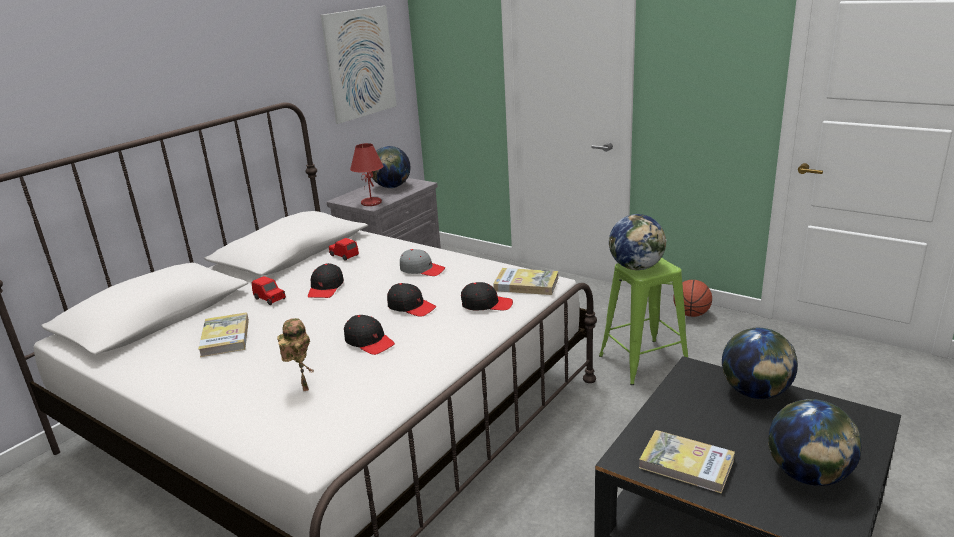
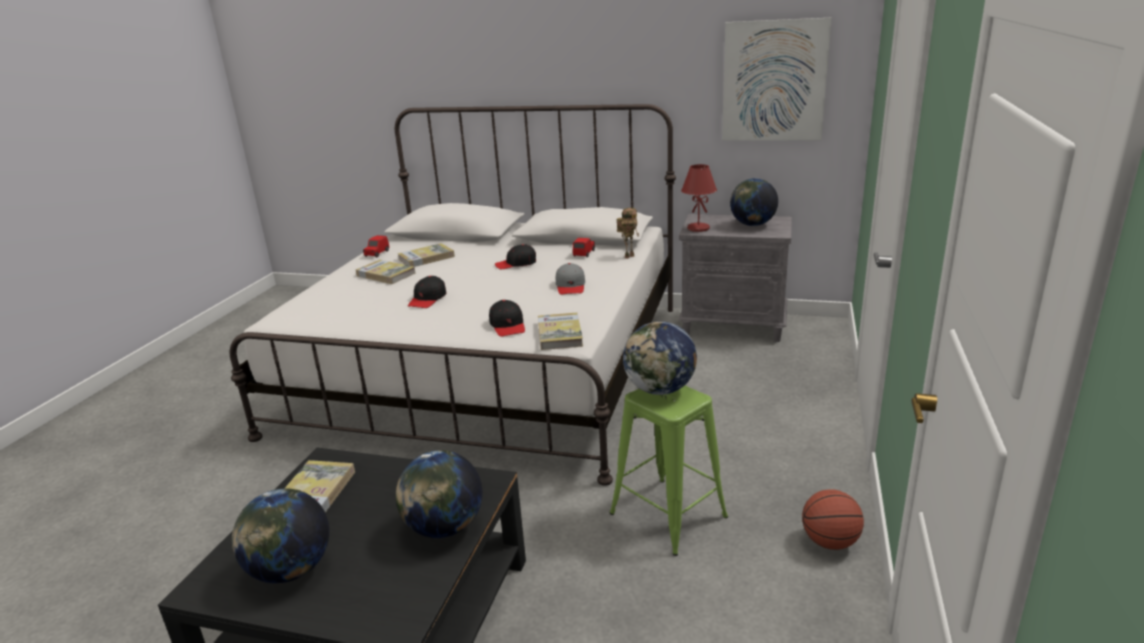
camera: 70 degrees right, 0 degrees up
red toy car [252,276,286,305] -> red toy car moved to [363,235,390,258]
toy robot [277,318,314,392] -> toy robot moved to [616,208,639,259]
black cap [387,283,436,317] -> none
none -> book [356,260,416,284]

